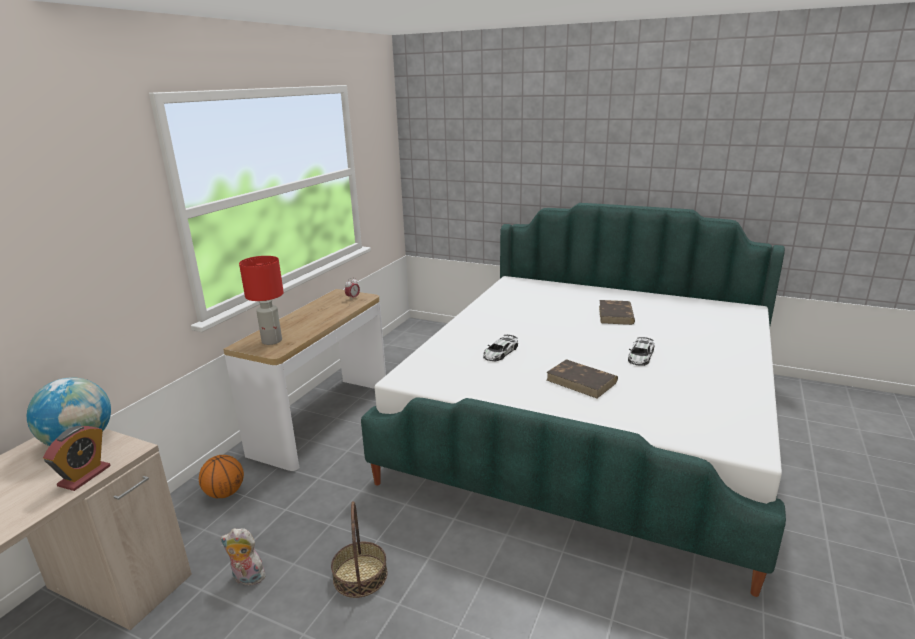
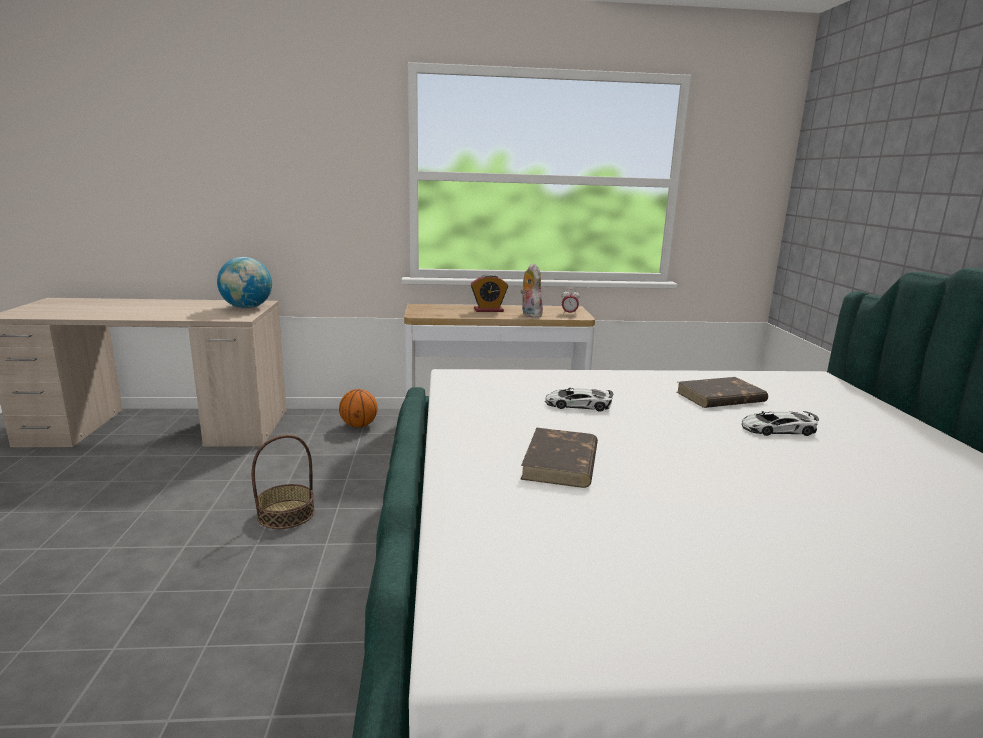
camera: 60 degrees right, 5 degrees down
alarm clock [43,426,110,491] -> alarm clock moved to [471,274,508,312]
plush toy [220,528,266,586] -> plush toy moved to [520,264,543,318]
red table lamp [239,256,284,345] -> none
brown book [599,300,635,325] -> brown book moved to [677,377,768,408]
toy car [628,337,655,366] -> toy car moved to [742,411,819,436]

